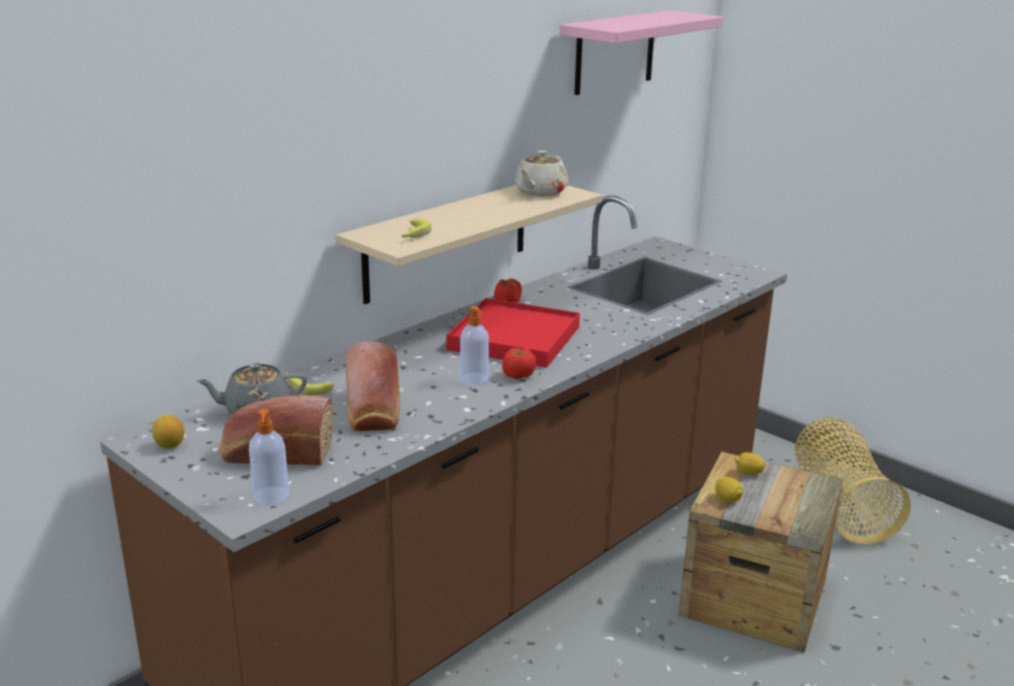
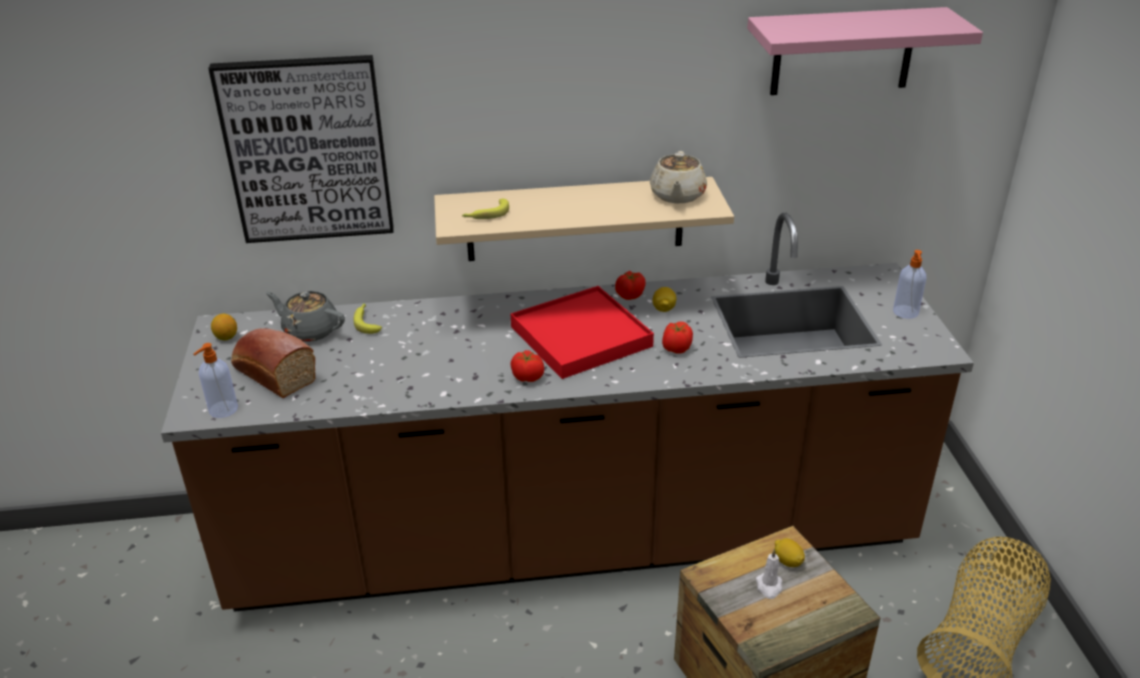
camera: 40 degrees right, 10 degrees up
bread [346,341,400,432] -> none
soap dispenser [460,306,489,385] -> soap dispenser moved to [893,250,926,319]
beige teapot [515,150,568,197] -> beige teapot turned 60 degrees counterclockwise [650,151,707,203]
lemon [715,477,743,502] -> lemon moved to [652,287,676,312]
none -> picture [208,55,394,243]
none -> tomato [662,322,693,354]
none -> white candle [756,549,782,599]

